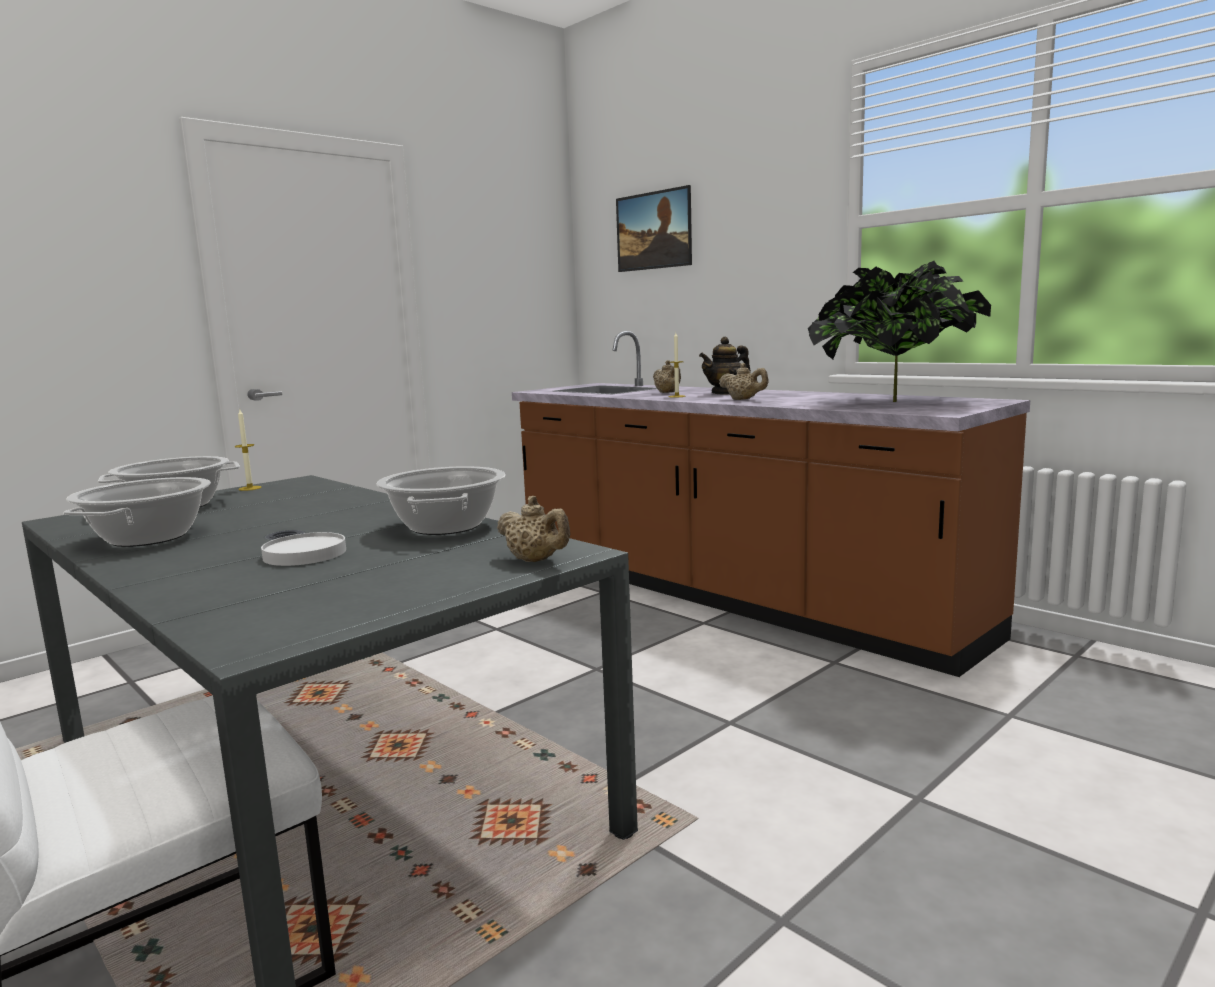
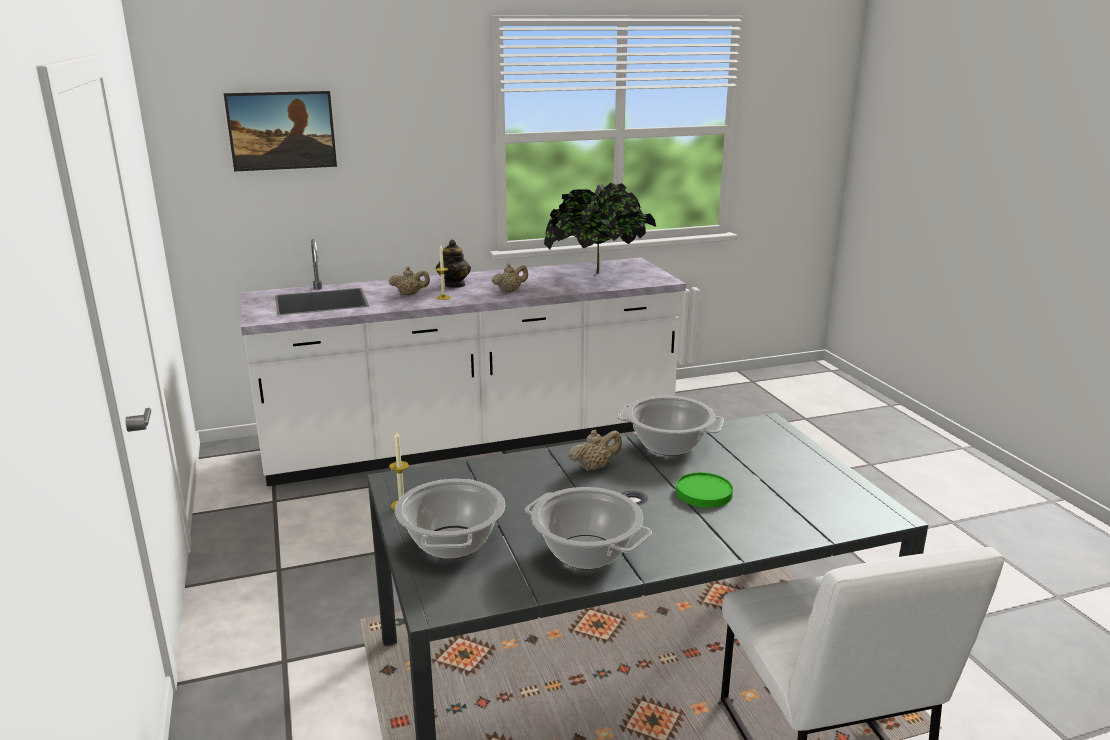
camera: 65 degrees left, 10 degrees up
white plate [261,532,346,566] -> green plate [676,472,733,508]
beige teapot [497,496,570,562] -> beige teapot moved to [569,430,622,471]
brown counter [512,331,1030,677] -> white counter [241,239,686,486]

